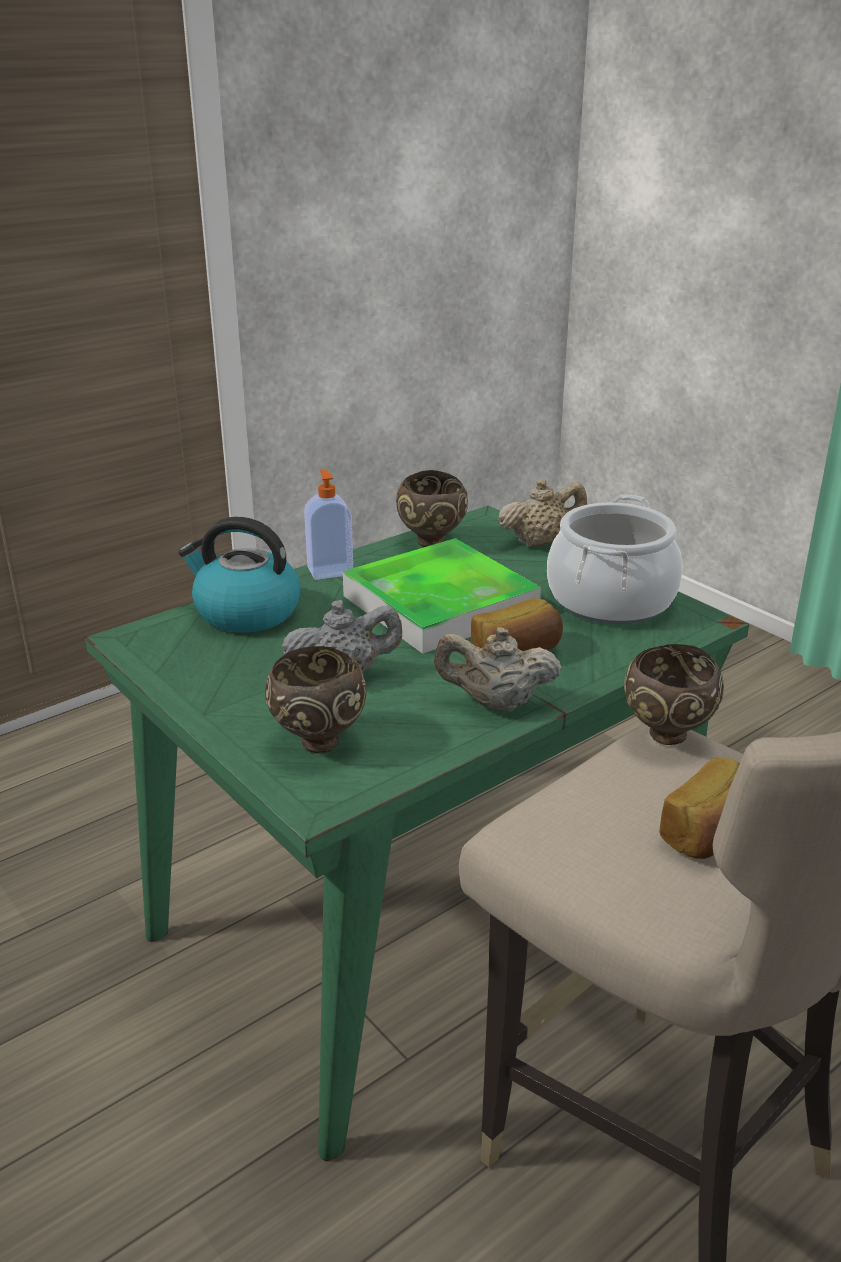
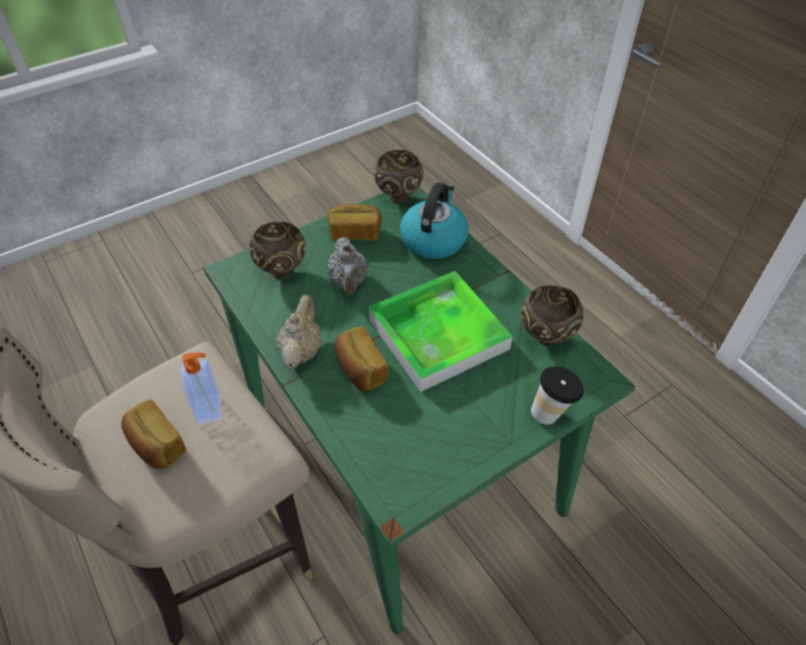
camera: 95 degrees right, 20 degrees up
soap dispenser [304,470,353,580] -> soap dispenser moved to [181,353,221,424]
beige teapot [498,478,587,547] -> cup [531,366,584,425]
cooking pot [547,495,683,624] -> none
brown bowl [624,644,724,745] -> brown bowl moved to [374,150,423,204]
none -> bread [328,204,382,241]

